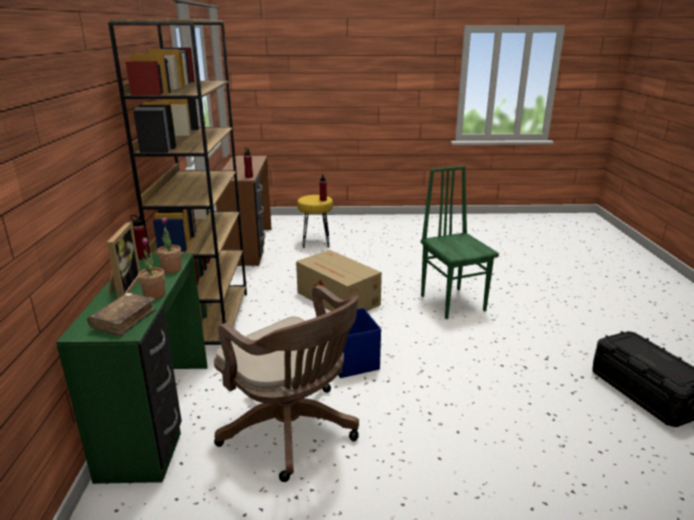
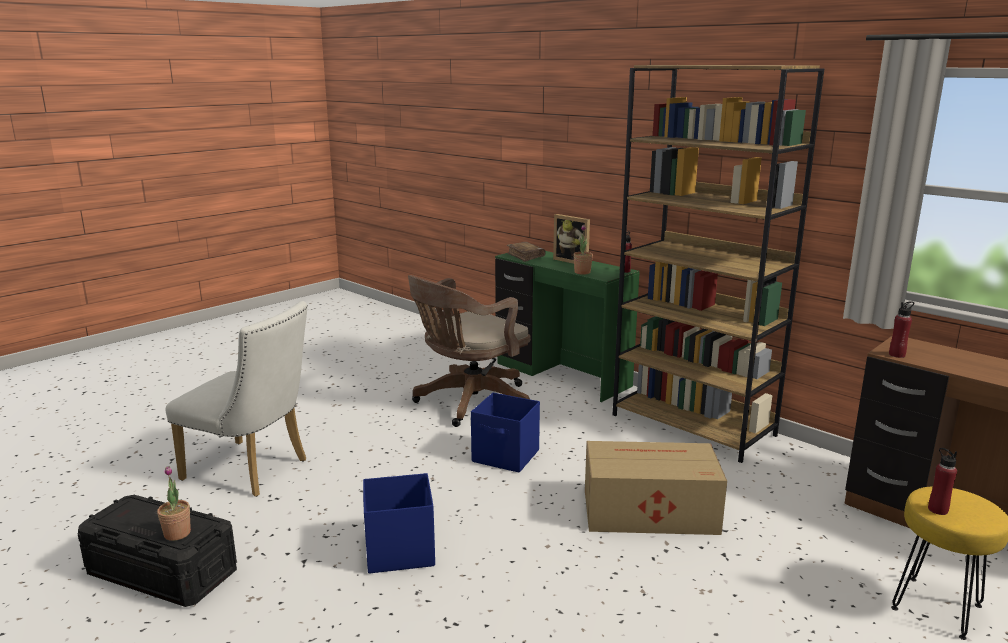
camera: 135 degrees right, 5 degrees down
potted plant [138,237,165,299] -> potted plant moved to [157,466,191,541]
brown office chair [214,285,359,482] -> brown office chair turned 45 degrees counterclockwise [408,275,531,427]
green chair [421,166,499,319] -> none
none -> white chair [166,301,308,497]
none -> blue storage box [363,473,435,573]

